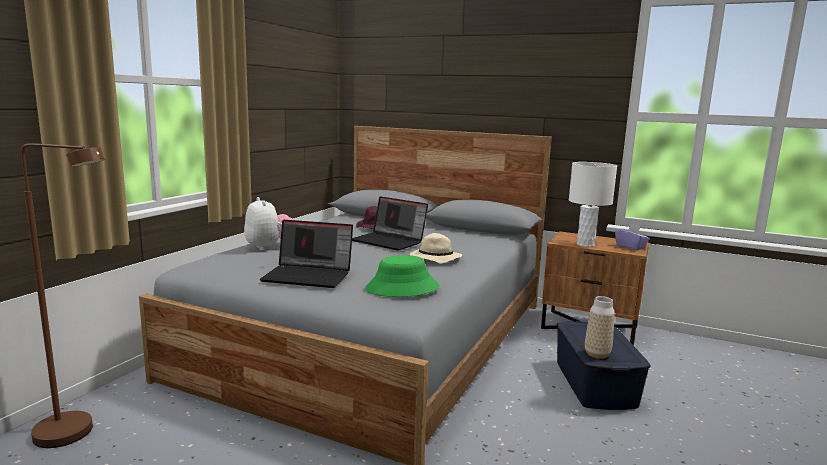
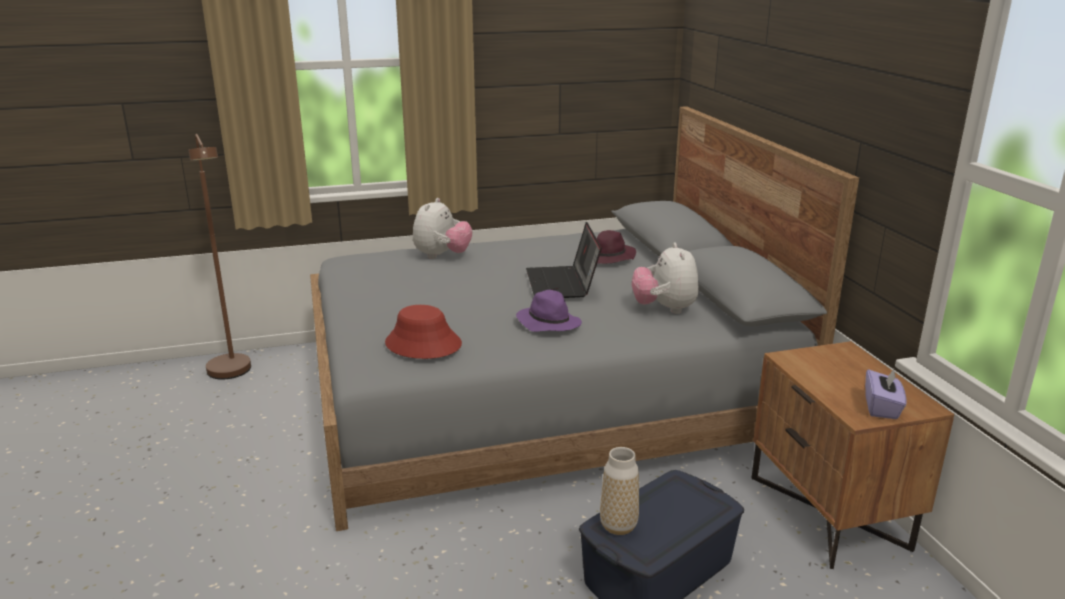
camera: 50 degrees right, 10 degrees up
laptop [260,220,353,288] -> none
green hat [365,255,439,297] -> red hat [385,305,462,359]
beige hat [409,233,462,264] -> purple hat [516,290,582,332]
white table lamp [569,162,617,247] -> none
none -> plush toy [632,242,699,314]

